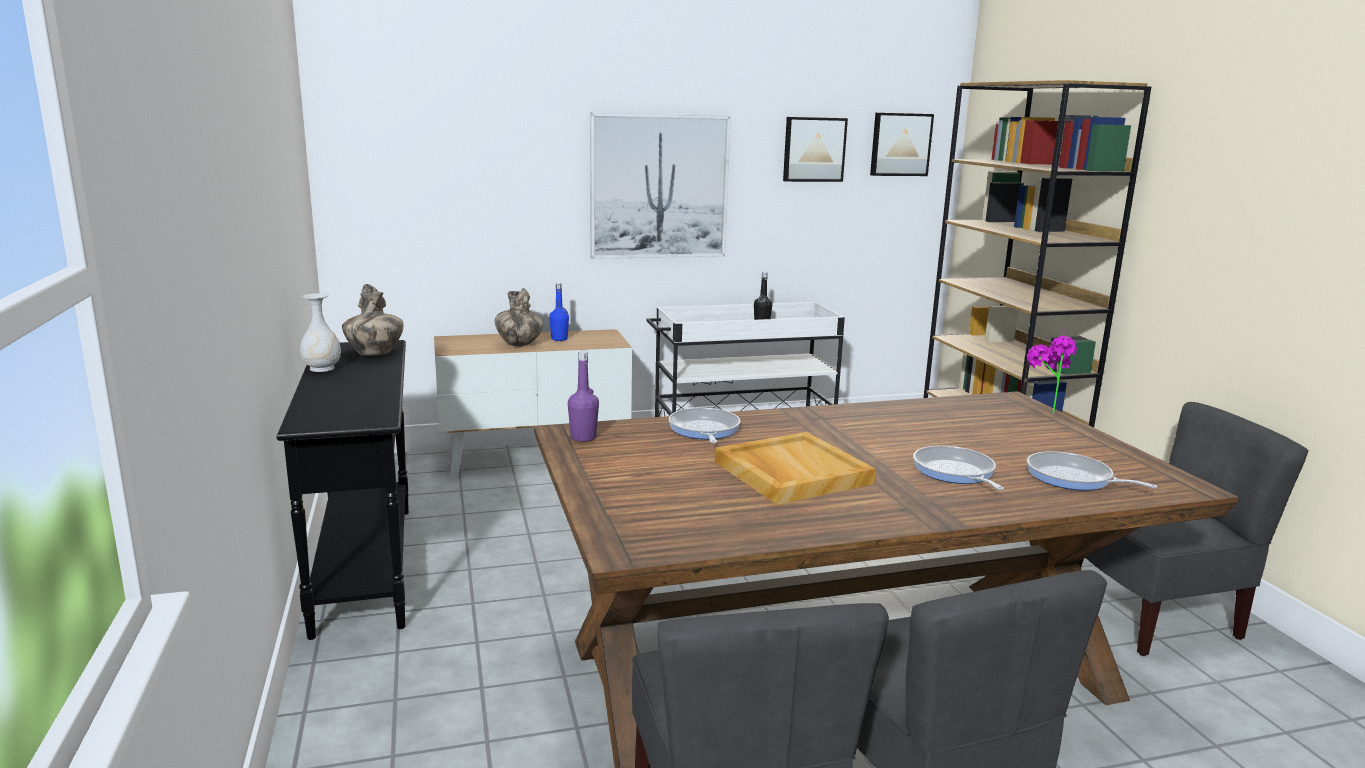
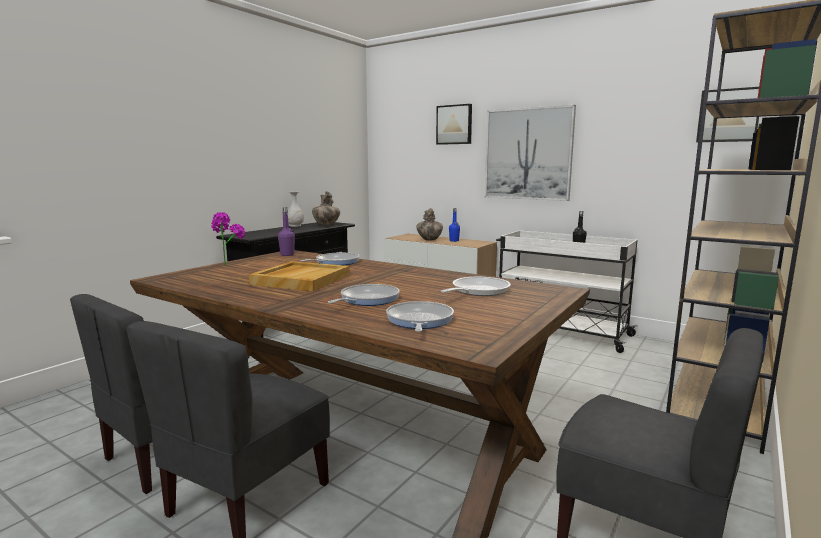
camera: 50 degrees right, 5 degrees down
picture [783,117,848,182] -> picture moved to [436,104,472,145]
potted plant [1027,336,1077,414] -> potted plant moved to [211,212,245,265]
none -> frying pan [441,277,511,296]

